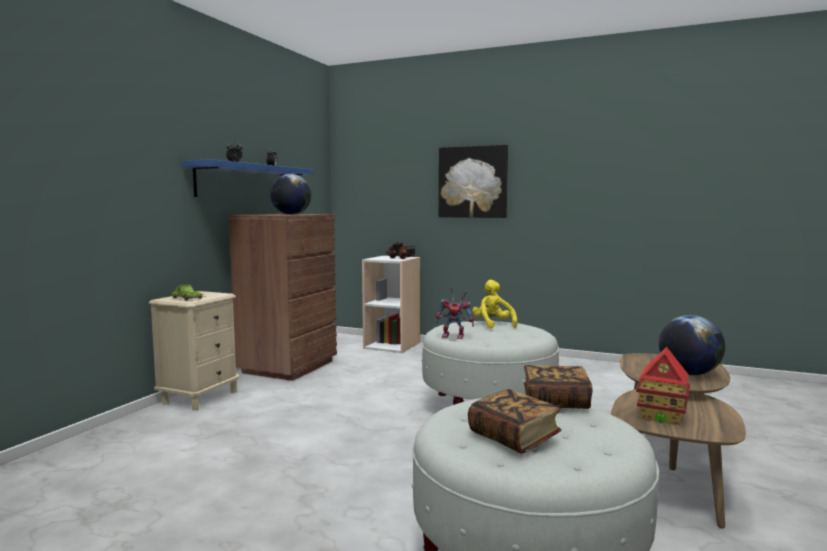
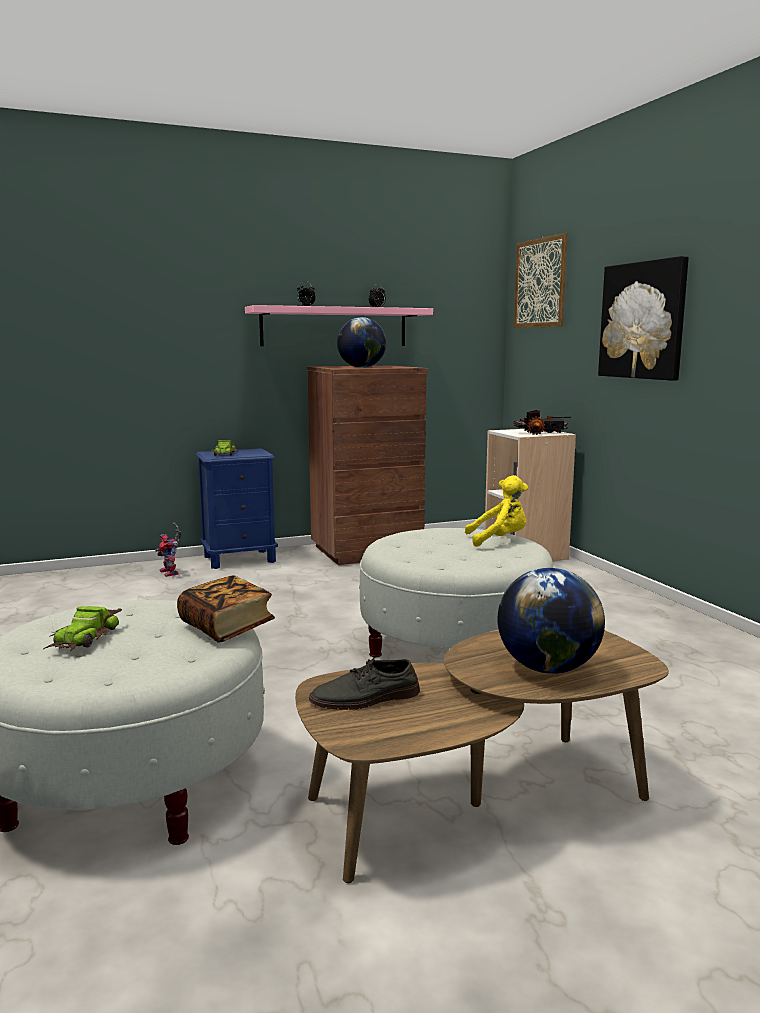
camera: 45 degrees right, 5 degrees up
beige nightstand [149,291,239,411] -> blue nightstand [196,448,278,569]
blue shelf [182,159,314,197] -> pink shelf [245,305,433,346]
toy robot [435,287,474,339] -> toy robot moved to [155,523,181,577]
book [468,389,562,454] -> toy car [43,606,122,651]
yellow plush toy [472,280,518,329] -> yellow plush toy turned 60 degrees clockwise [465,475,528,547]
toy house [636,347,690,425] -> grey shoe [309,657,420,710]
none -> picture [514,233,568,328]

